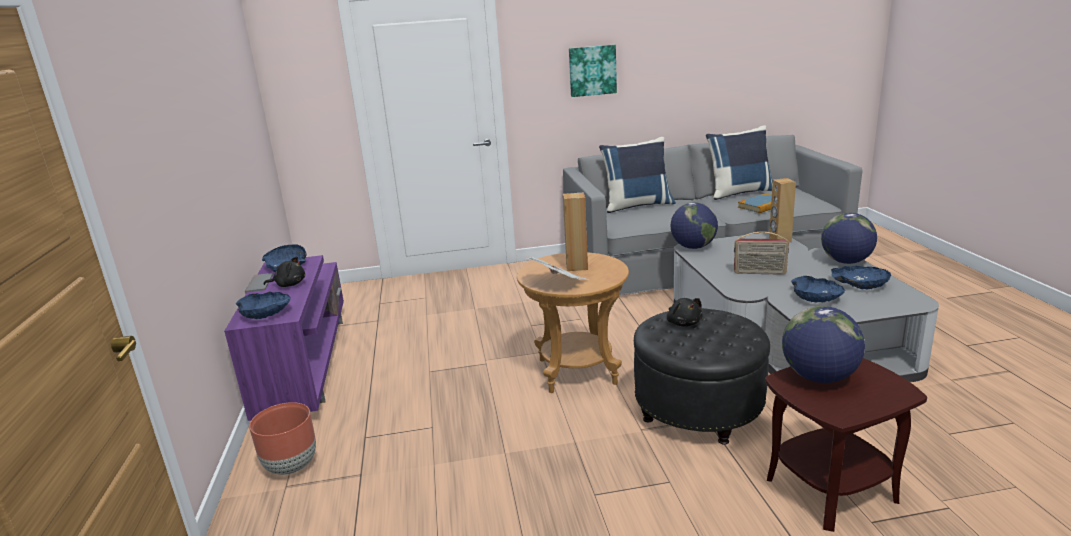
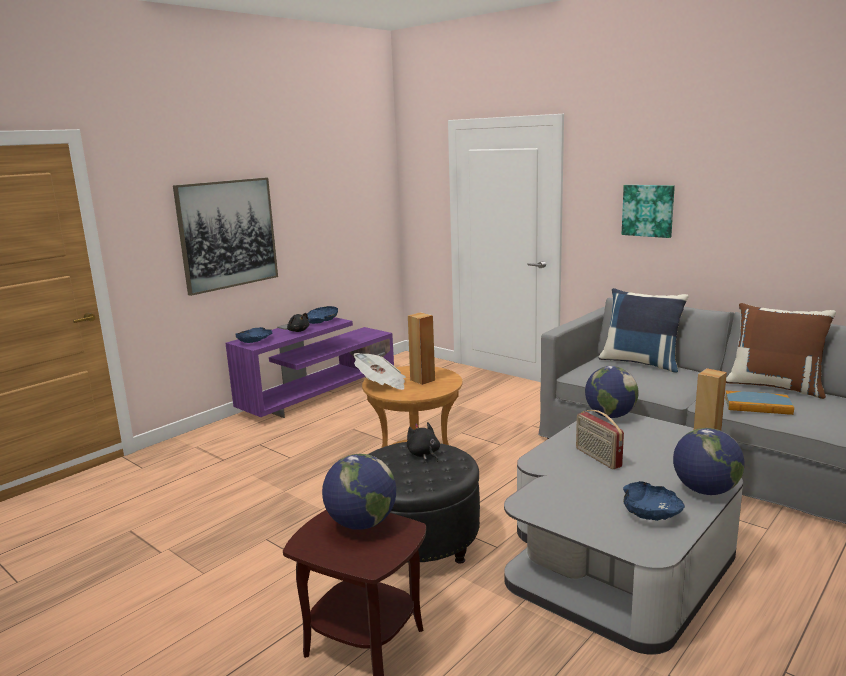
camera: 50 degrees right, 5 degrees down
brown planter [249,402,316,475] -> none
black plush toy [667,298,703,327] -> black plush toy turned 120 degrees clockwise [407,422,440,462]
blue pillow [706,125,773,200] -> brown pillow [726,303,836,399]
blue bowl [791,276,845,302] -> none
none -> picture [173,178,278,296]

